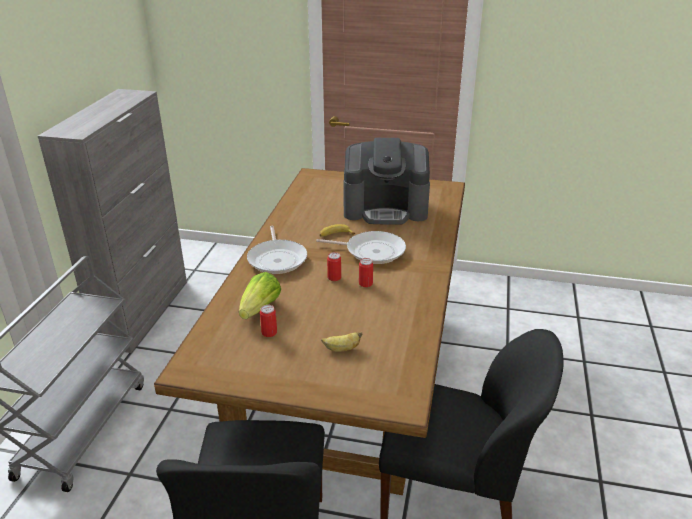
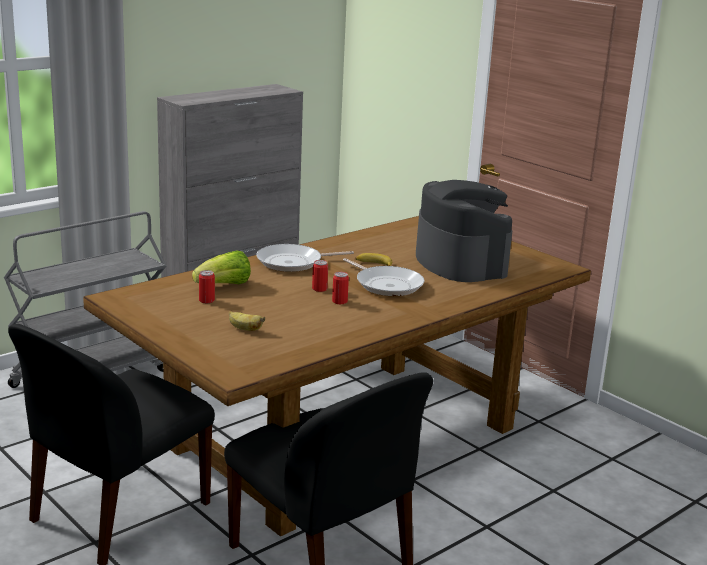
camera: 35 degrees right, 10 degrees down
frying pan [247,226,307,274] -> frying pan turned 45 degrees clockwise [256,244,354,272]
coffee machine [343,138,430,225] -> coffee machine turned 150 degrees counterclockwise [416,180,512,282]

